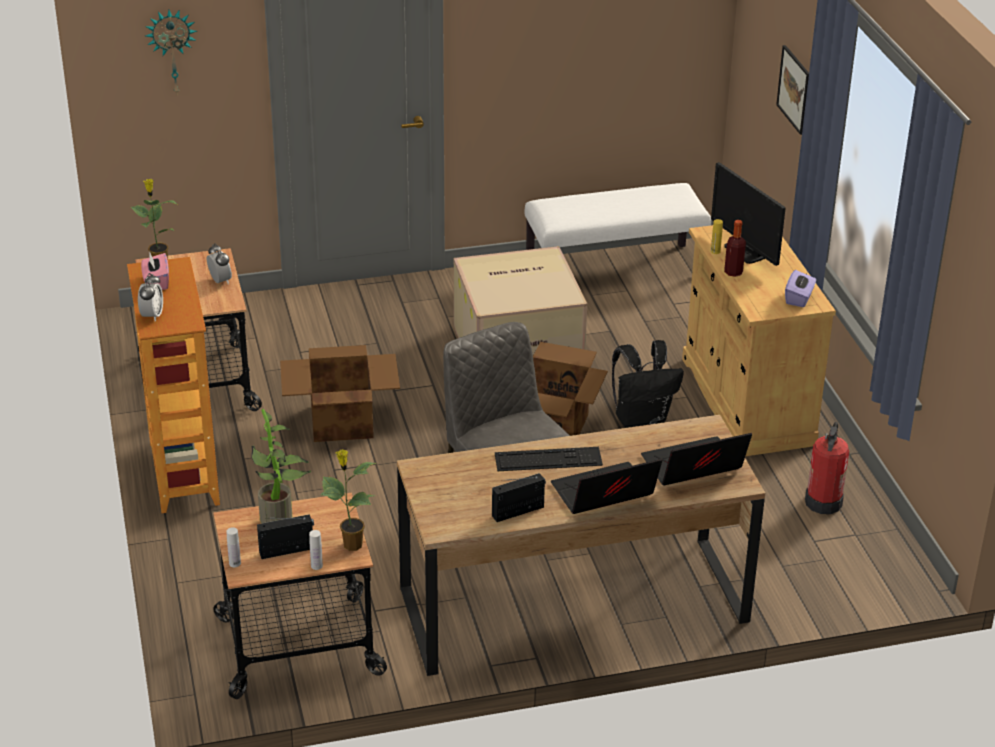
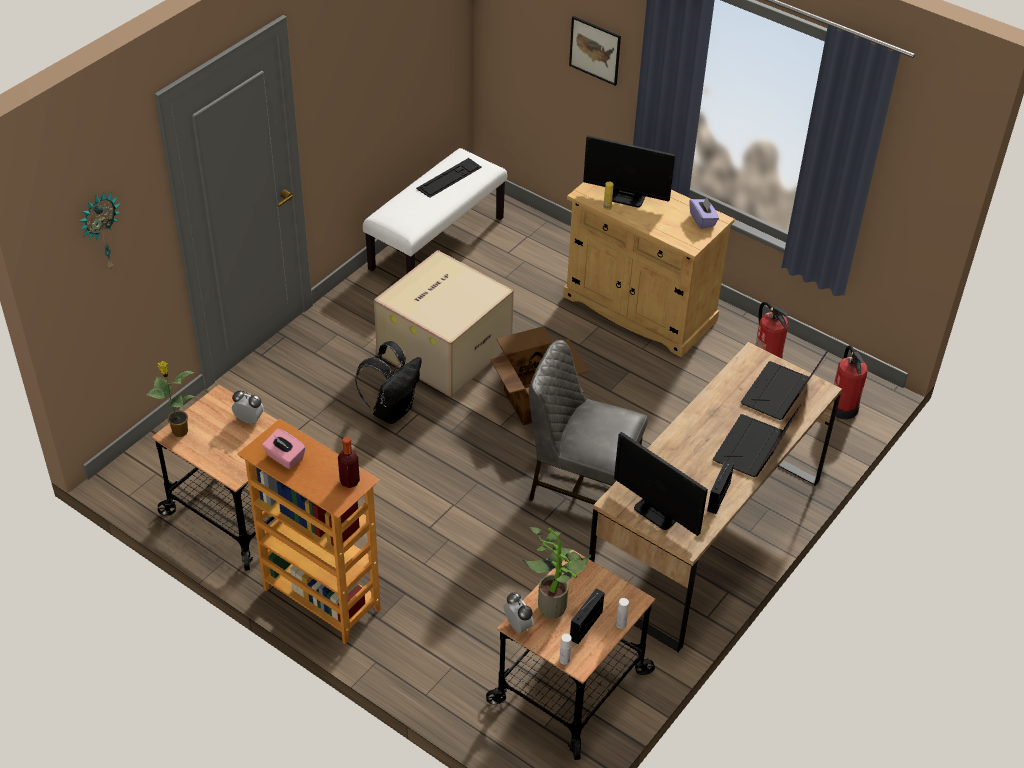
camera: 40 degrees left, 10 degrees up
alarm clock [138,273,163,322] -> alarm clock moved to [503,592,534,633]
cardboard box [280,345,400,442] -> none
potted plant [321,449,376,551] -> none
keyboard [495,447,603,471] -> keyboard moved to [417,158,482,198]
black backpack [612,340,684,428] -> black backpack moved to [355,341,422,424]
bottle [724,220,746,277] -> bottle moved to [338,437,360,488]
none -> monitor [614,432,708,536]
none -> fire extinguisher [834,345,868,420]

